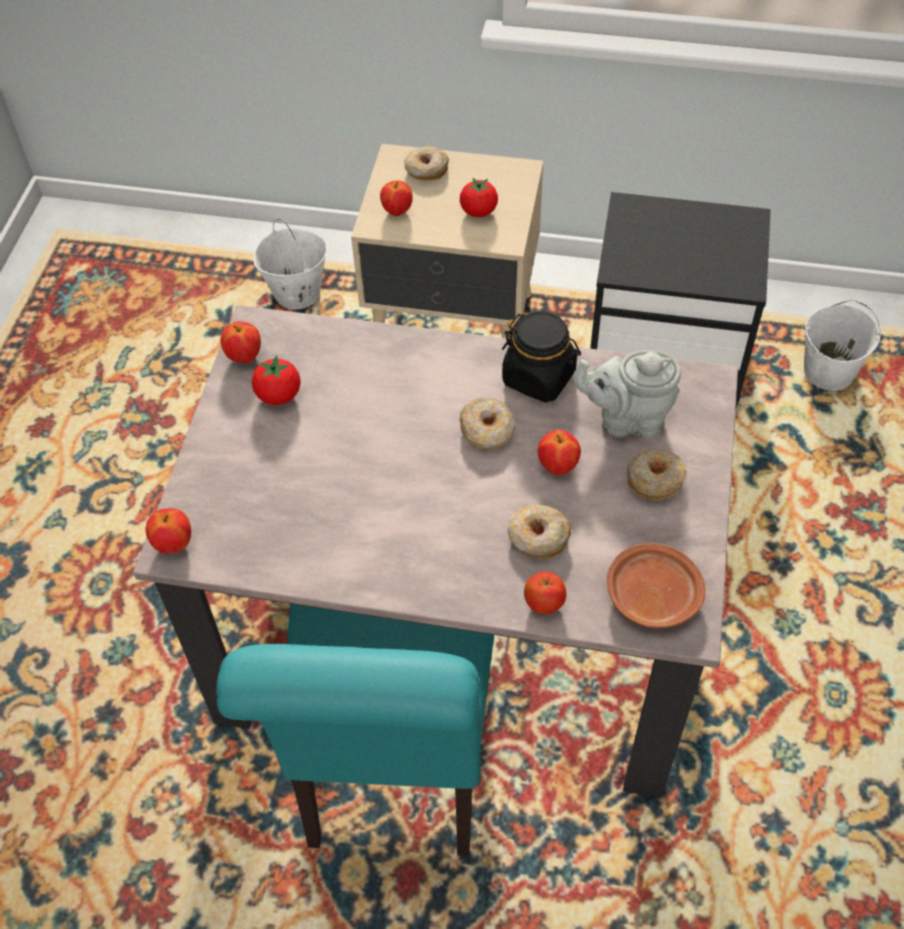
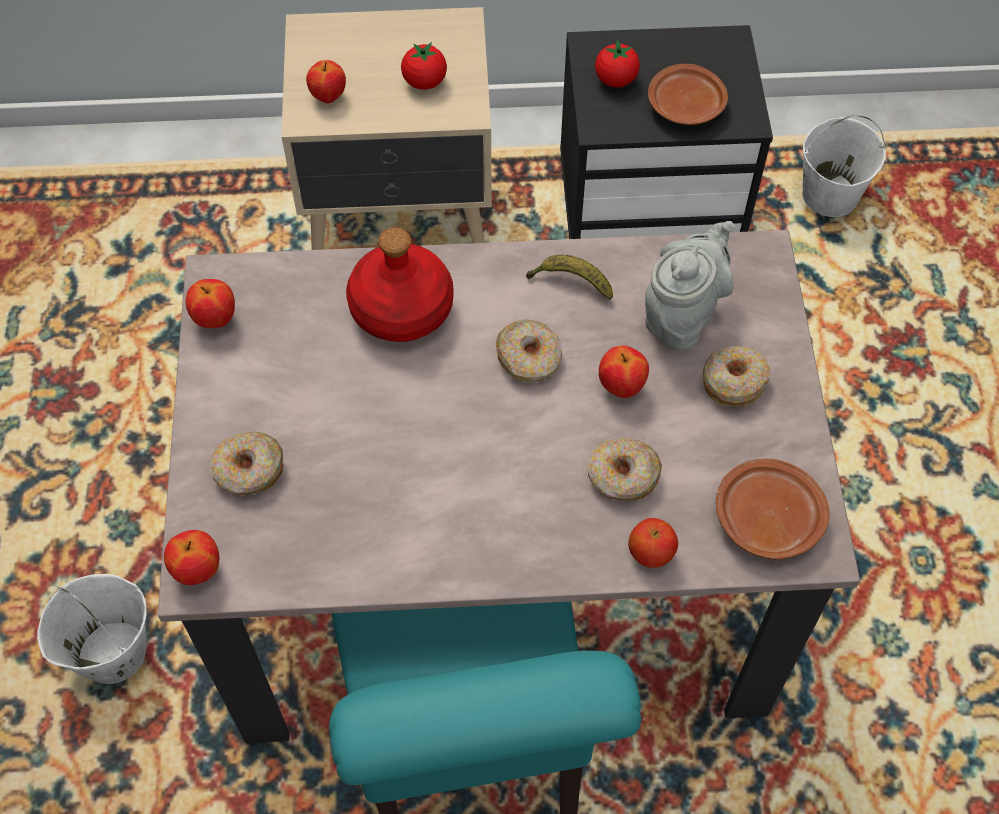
camera: 15 degrees left, 5 degrees up
tomato [252,355,301,405] -> tomato moved to [595,40,640,87]
white bucket [253,219,327,309] -> white bucket moved to [37,574,146,684]
donut [404,146,449,180] -> donut moved to [209,432,284,495]
black jar [502,311,581,403] -> banana [526,255,613,300]
grey teapot [573,351,681,438] -> grey teapot turned 135 degrees clockwise [645,221,734,351]
none -> red bottle [346,227,454,342]
none -> brown plate [648,64,728,125]

